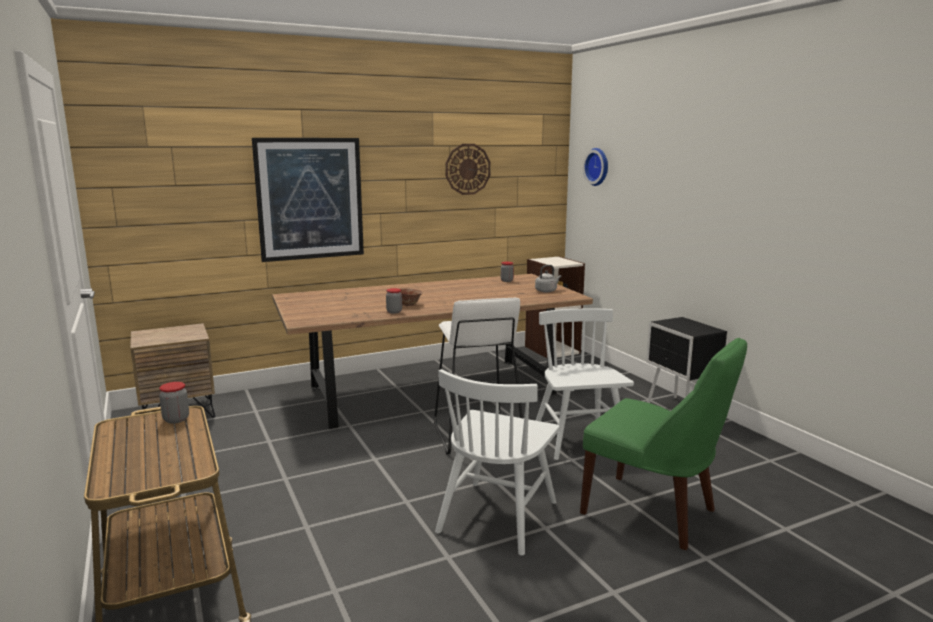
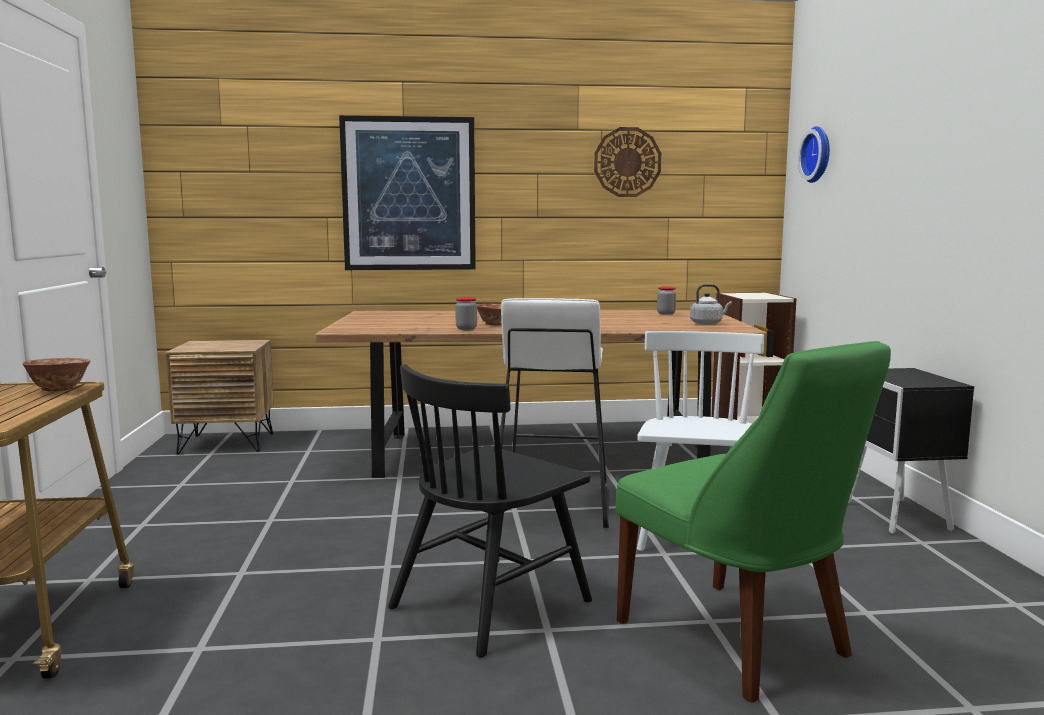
camera: 20 degrees right, 5 degrees down
jar [159,382,189,423] -> bowl [22,358,90,391]
white chair [435,369,560,556] -> black chair [388,364,592,657]

